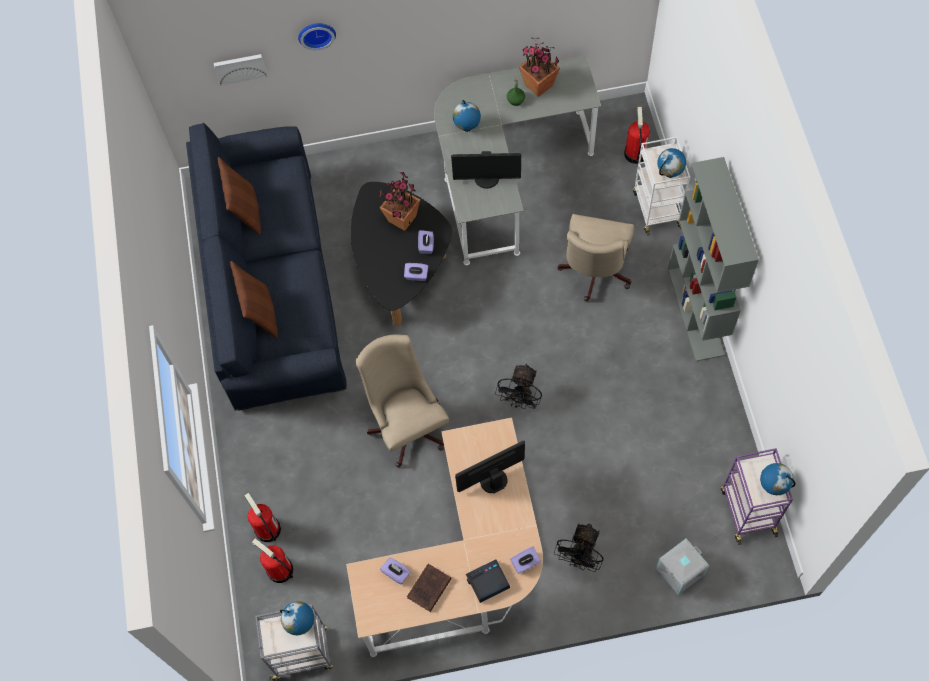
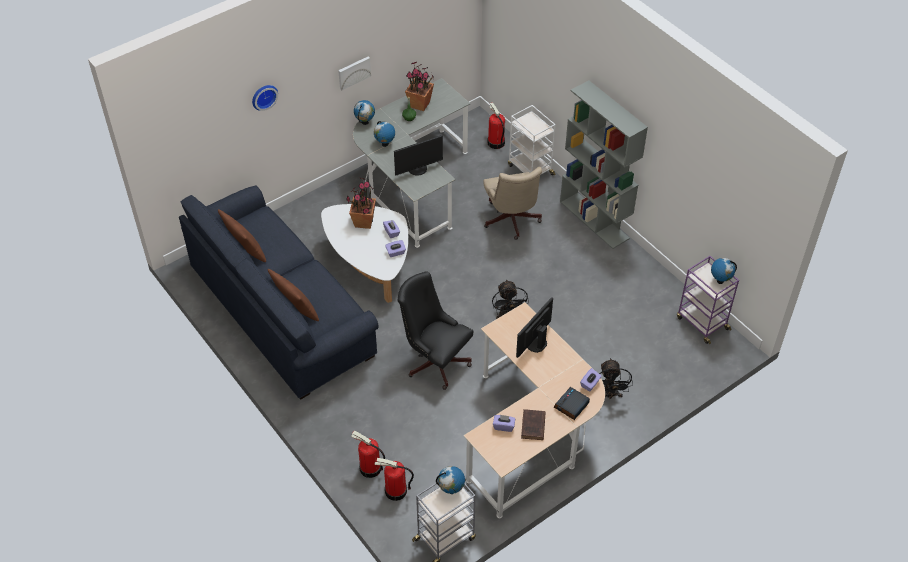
camera: 30 degrees left, 15 degrees down
picture [214,54,267,86] -> picture moved to [338,57,371,90]
black coffee table [351,182,452,326] -> white coffee table [321,204,408,303]
beige office chair [355,335,449,468] -> black office chair [397,271,473,390]
grey storage box [656,538,710,595] -> none
globe [657,148,686,178] -> globe moved to [354,100,375,125]

